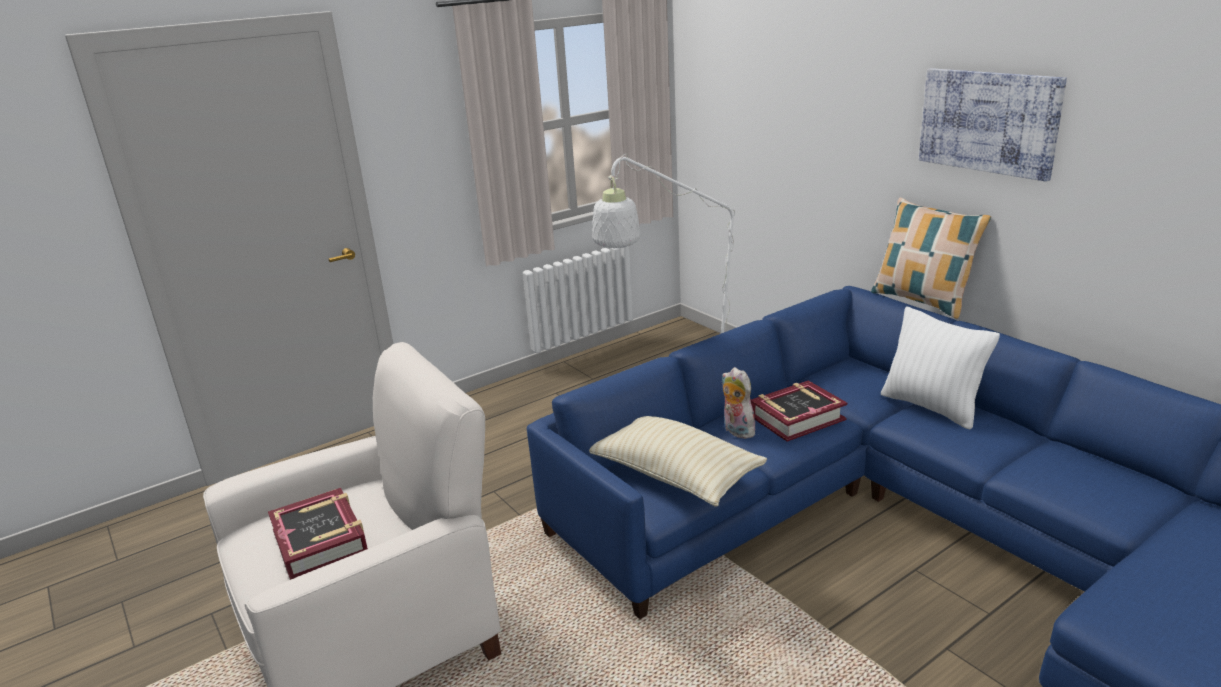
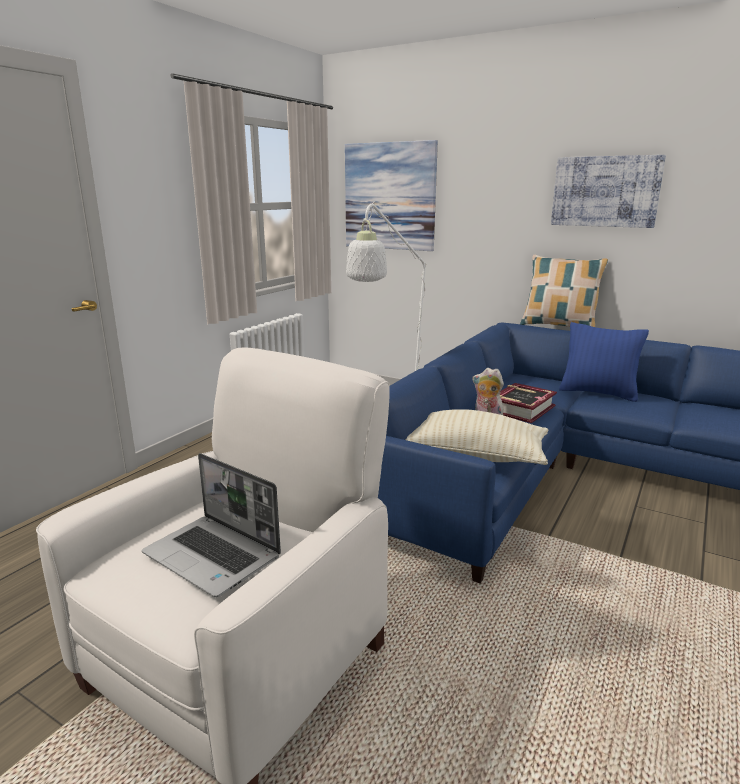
camera: 25 degrees left, 5 degrees down
book [268,488,368,580] -> laptop [142,453,281,597]
white pillow [881,306,1000,430] -> blue pillow [559,322,649,402]
none -> picture [345,140,438,251]

